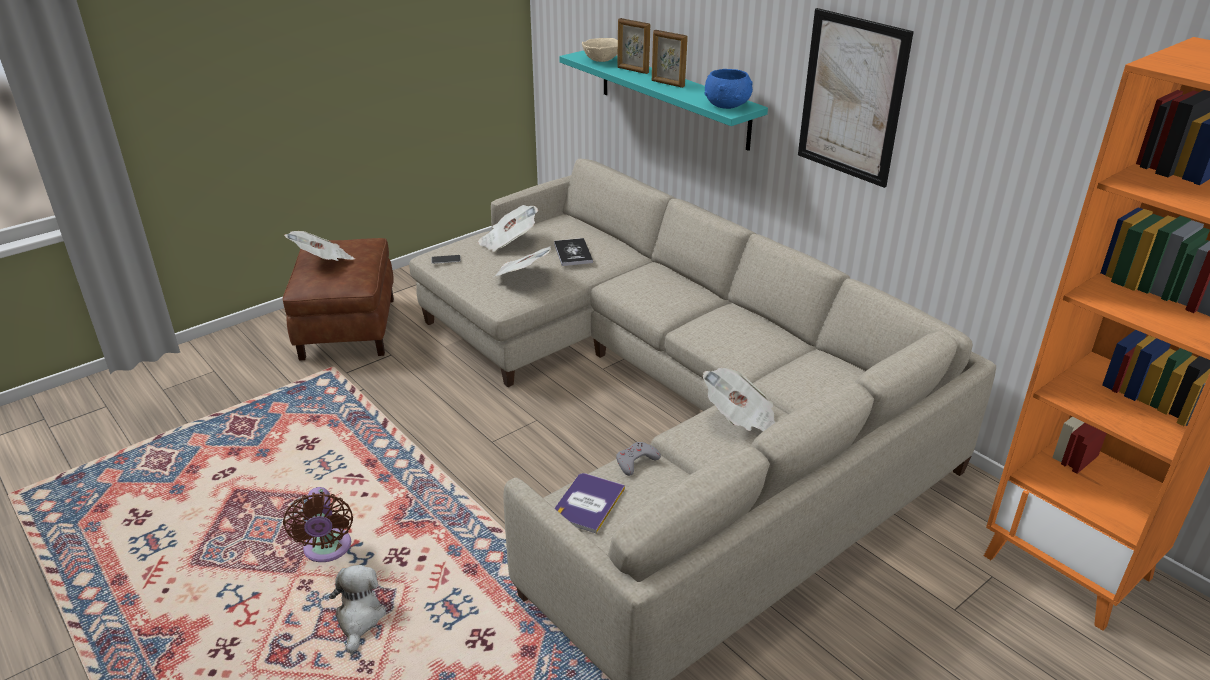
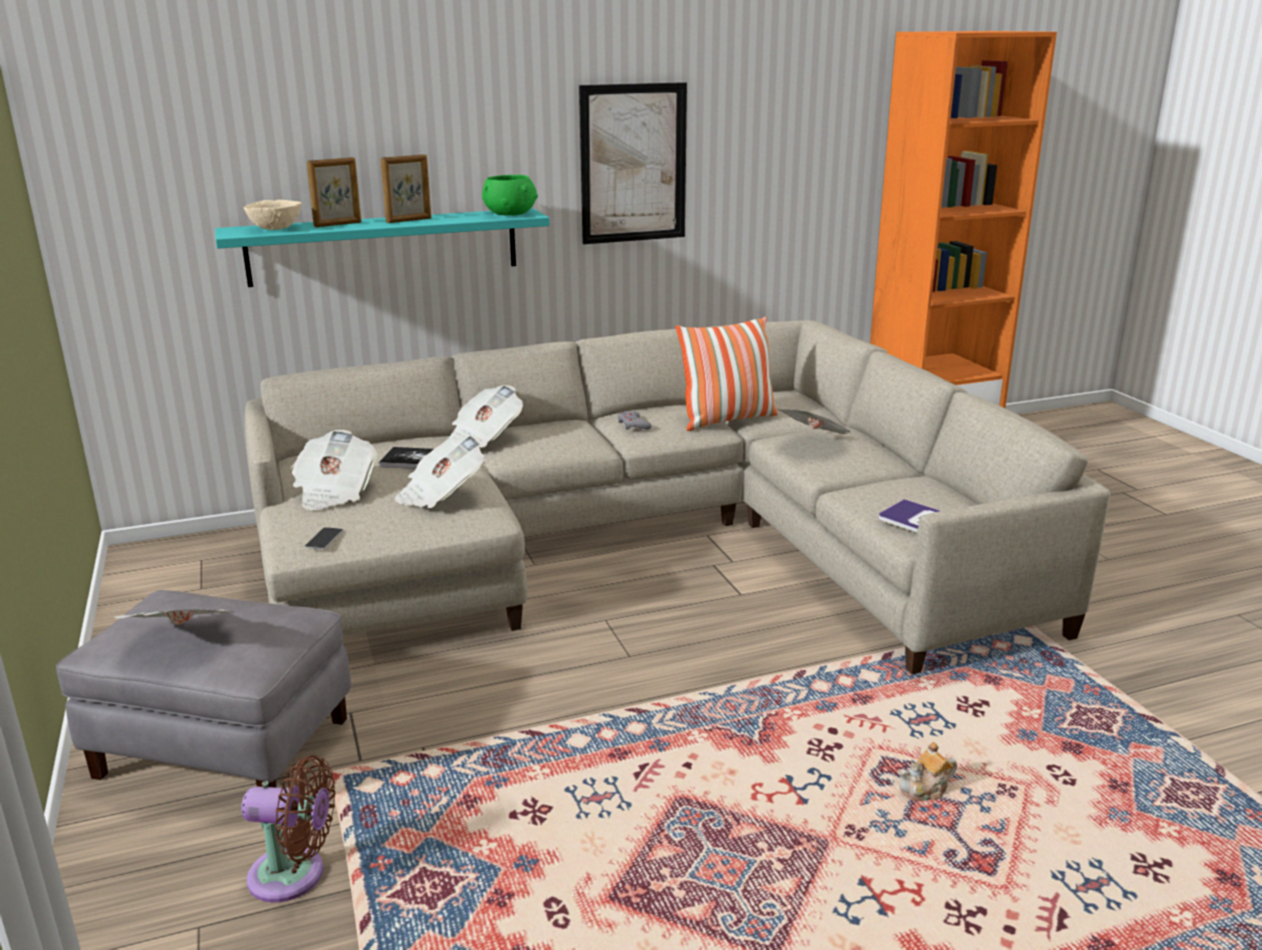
camera: 70 degrees left, 10 degrees down
brown ottoman [282,238,394,360] -> grey ottoman [56,590,351,788]
brown fan [283,487,353,562] -> brown fan moved to [241,755,336,902]
plush toy [329,565,386,654] -> teapot [897,742,957,801]
grey game controller [616,442,661,476] -> grey game controller moved to [618,411,652,430]
blue bowl [704,69,753,109] -> green bowl [482,175,538,216]
none -> newspaper [447,385,523,448]
none -> pillow [676,316,779,431]

